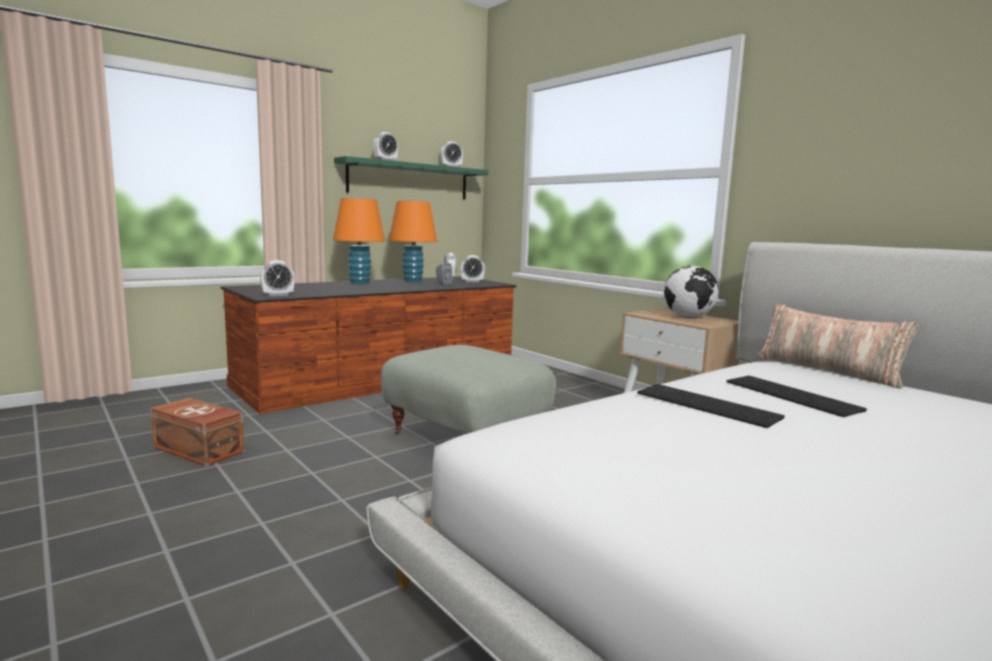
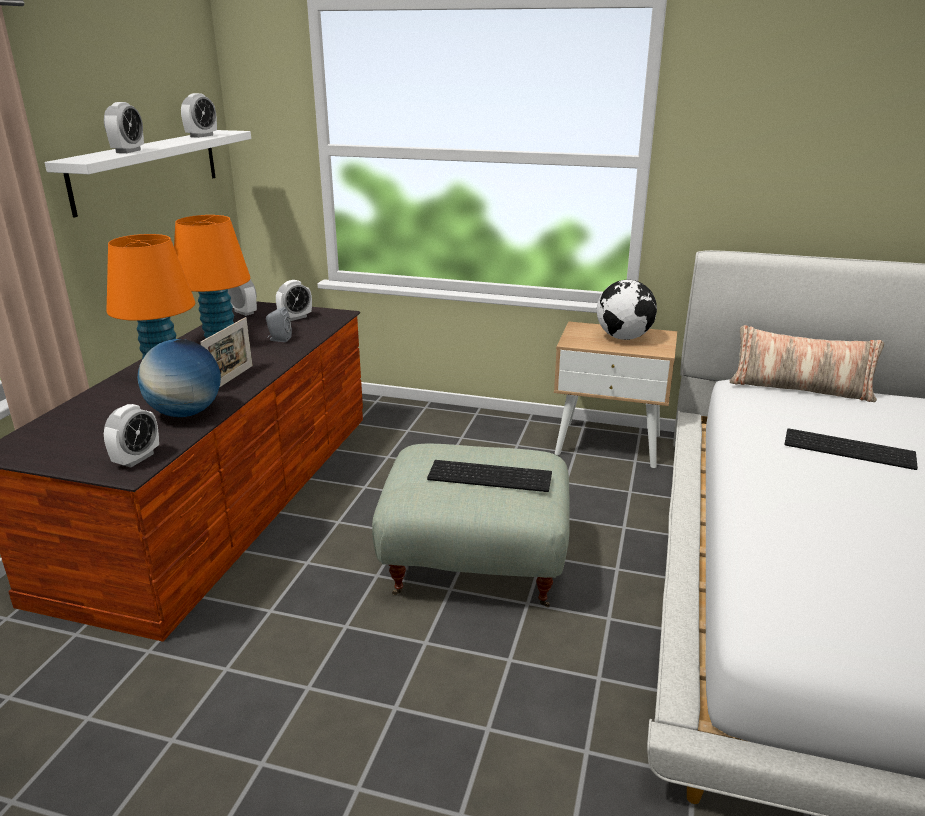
camera: 35 degrees left, 15 degrees up
brown storage box [150,398,244,467] -> none
green shelf [334,156,488,199] -> white shelf [44,130,251,218]
keyboard [637,384,785,428] -> keyboard moved to [427,460,552,492]
none -> globe [138,339,221,417]
none -> picture frame [201,317,253,388]

